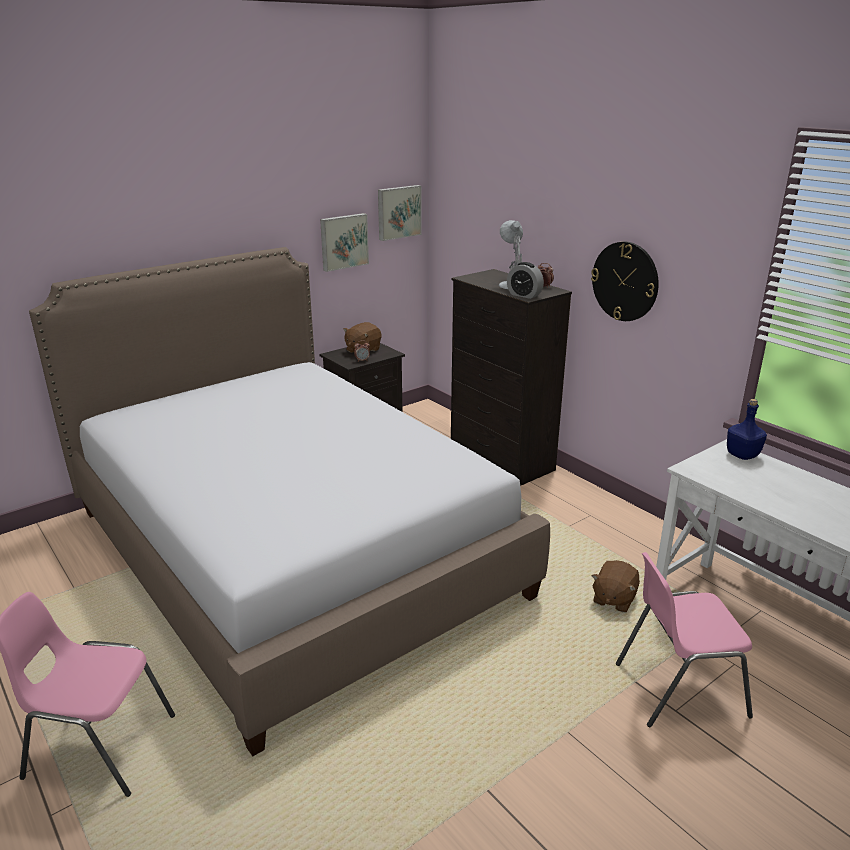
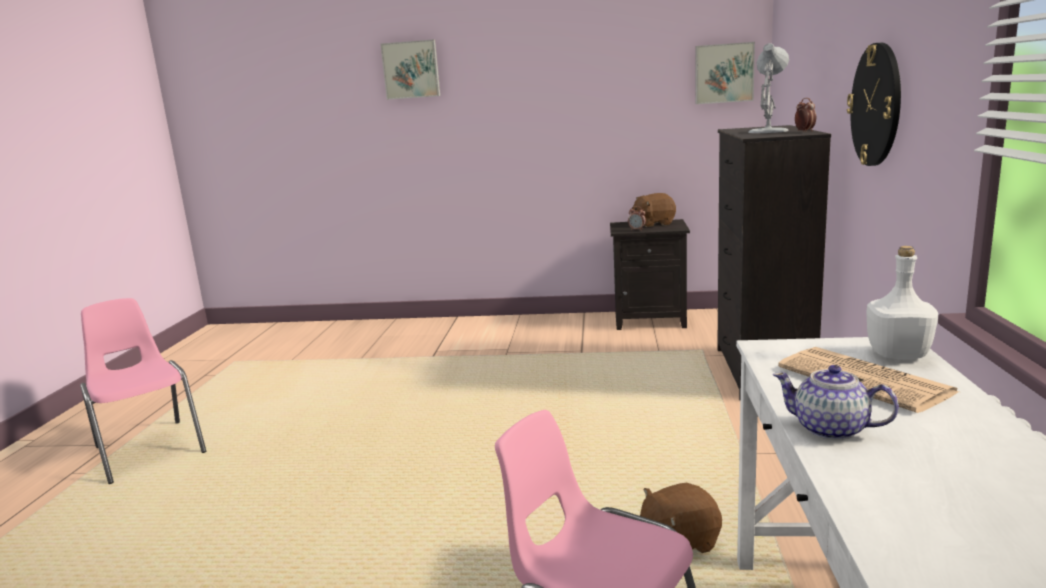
camera: 45 degrees right, 10 degrees down
bed [29,247,550,756] -> none
picture [320,213,369,272] -> picture moved to [380,39,440,100]
alarm clock [507,262,544,299] -> none
blue bottle [727,399,767,460] -> white bottle [866,246,938,359]
none -> teapot [773,365,899,440]
none -> newspaper [778,347,959,413]

